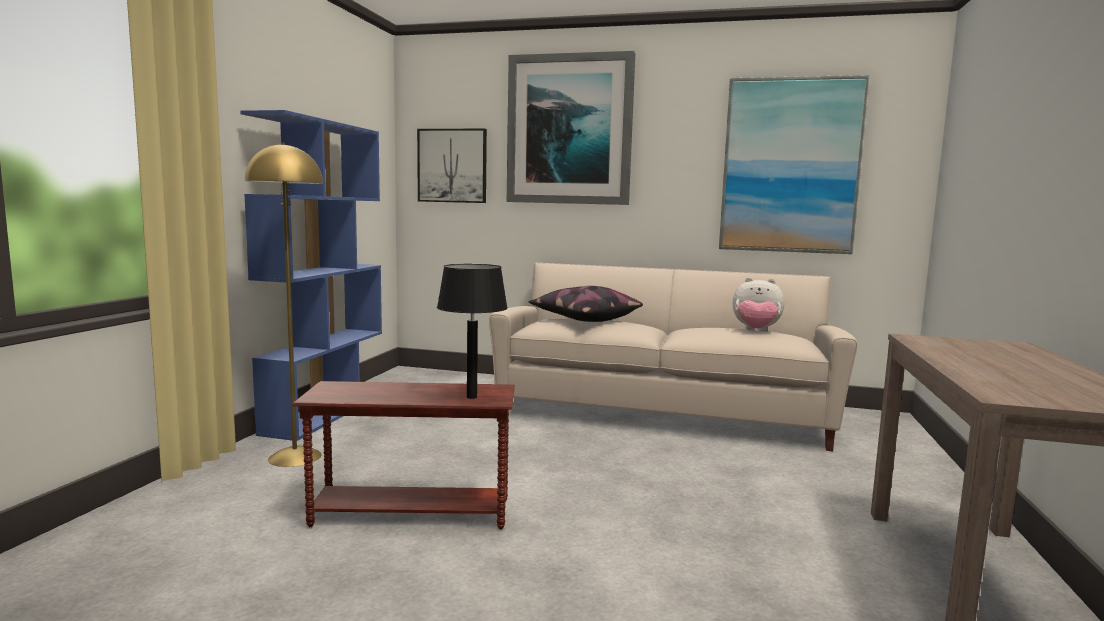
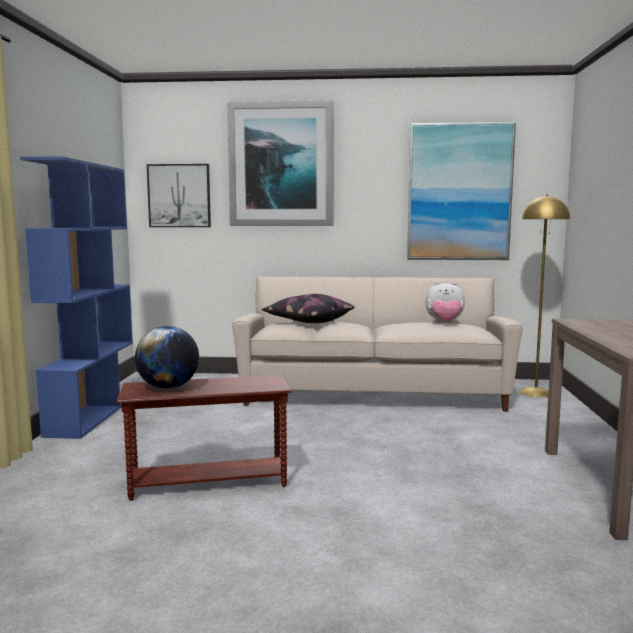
camera: 10 degrees left, 0 degrees up
yellow floor lamp [245,143,323,467] -> yellow floor lamp moved to [519,195,570,397]
black table lamp [437,264,508,399] -> none
none -> globe [135,326,199,389]

